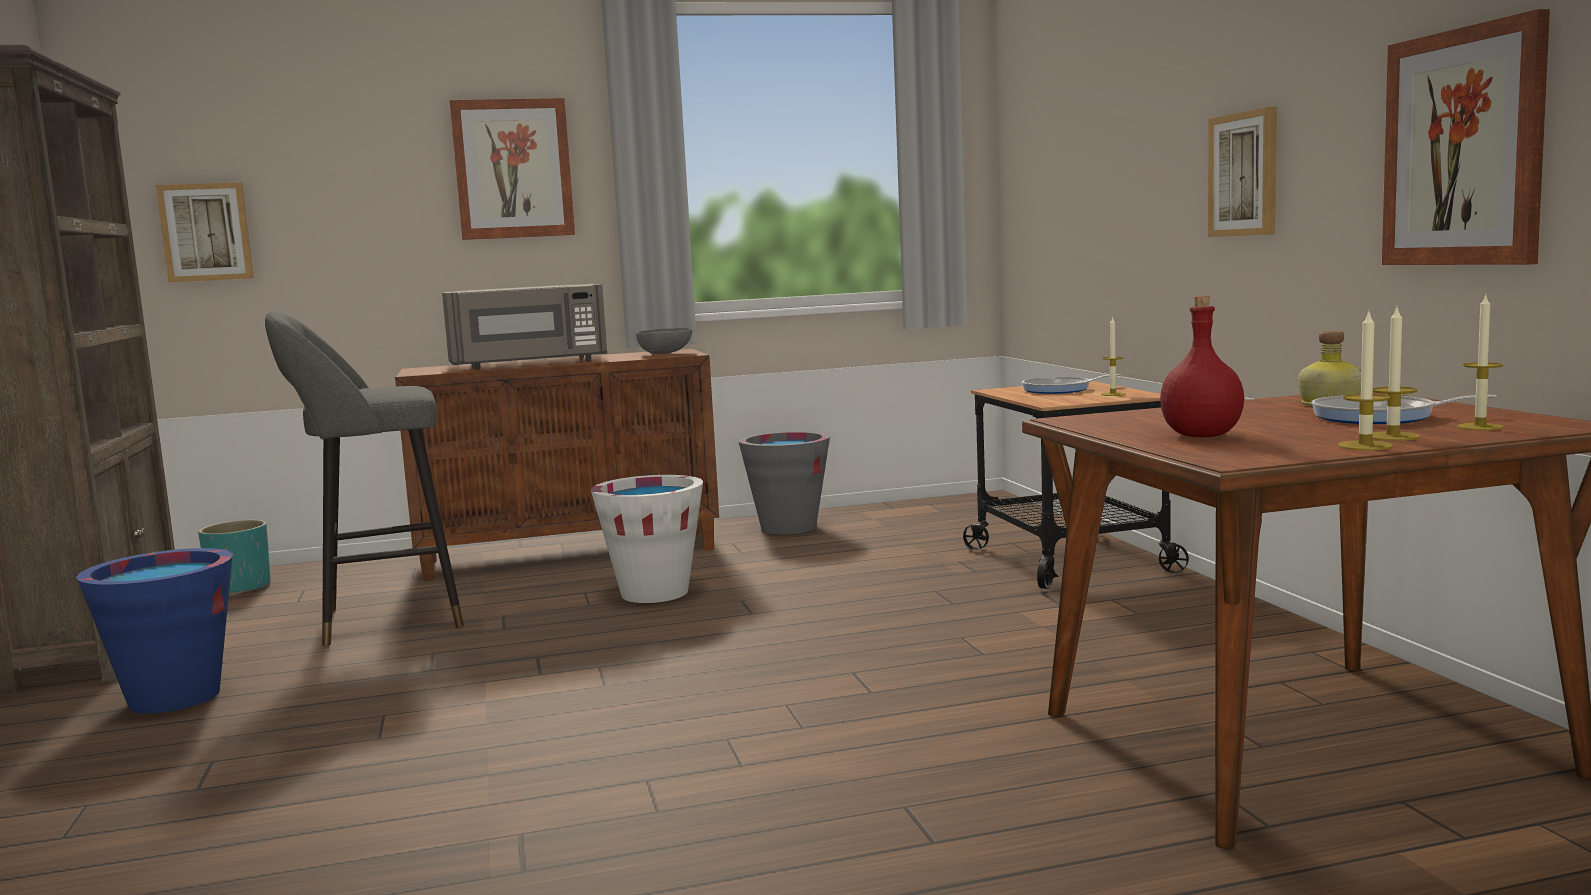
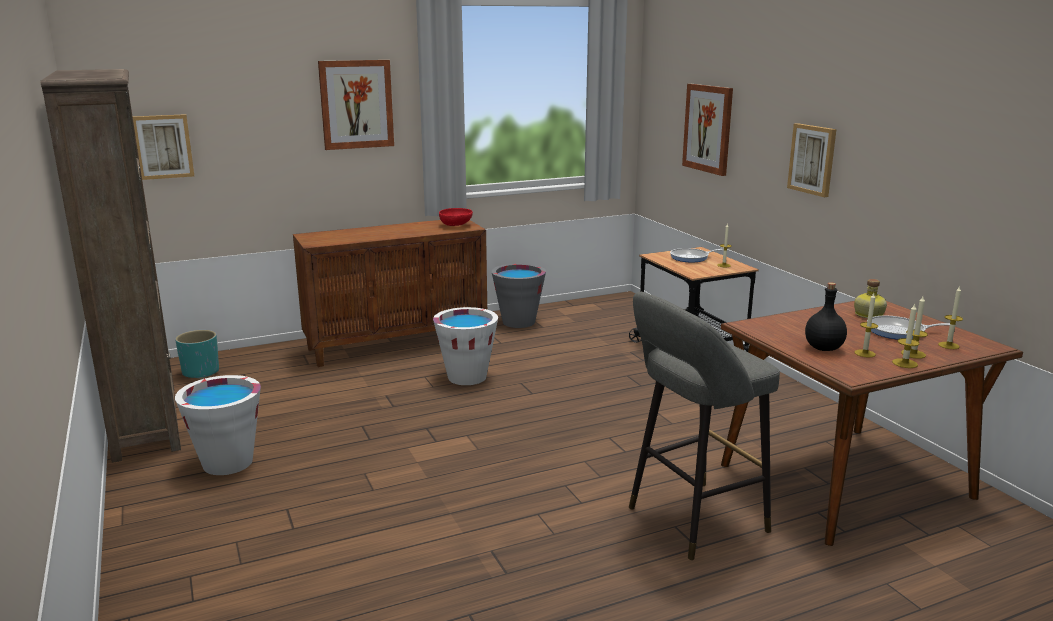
camera: 10 degrees left, 10 degrees up
blue bucket [76,548,233,714] -> white bucket [175,375,261,475]
grey stool [265,311,464,646] -> grey stool moved to [629,291,780,560]
grey microwave [442,284,607,369] -> none
grey bowl [636,328,692,354] -> red bowl [439,208,473,226]
red bottle [1160,296,1244,437] -> black bottle [805,282,847,351]
picture [1382,9,1550,265] -> picture moved to [682,84,733,176]
none -> candle [855,293,878,358]

